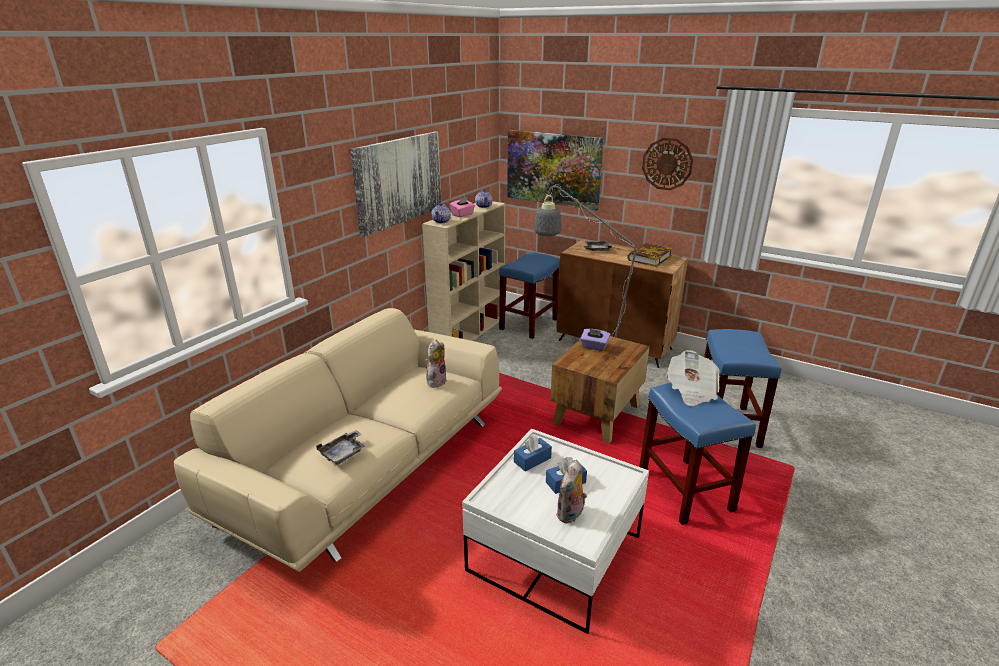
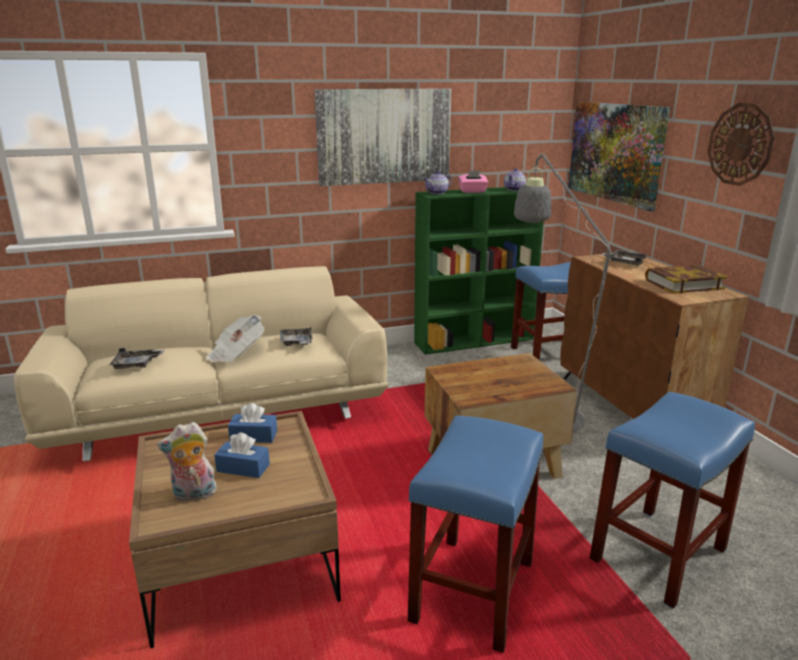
camera: 40 degrees right, 5 degrees down
beige bookcase [422,201,505,341] -> green bookcase [414,187,544,355]
plush toy [425,340,447,388] -> grey tray [280,326,313,346]
white coffee table [462,429,649,634] -> brown coffee table [129,411,341,648]
purple tissue box [580,329,610,351] -> none
newspaper [667,350,720,406] -> newspaper moved to [206,315,264,363]

